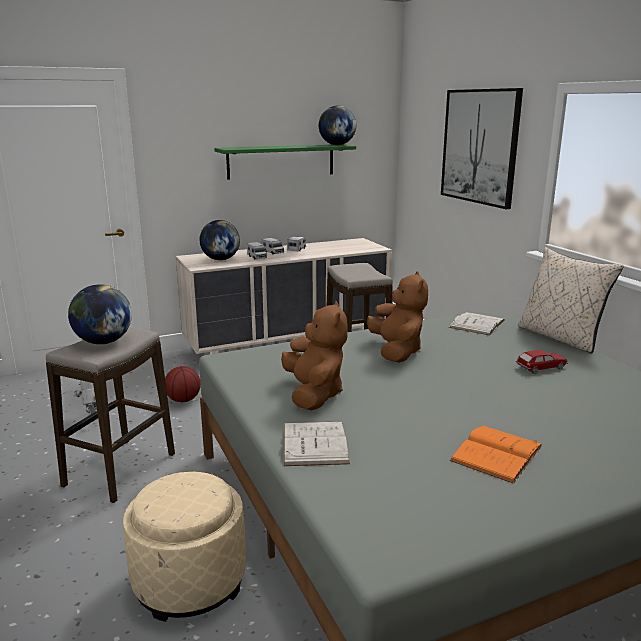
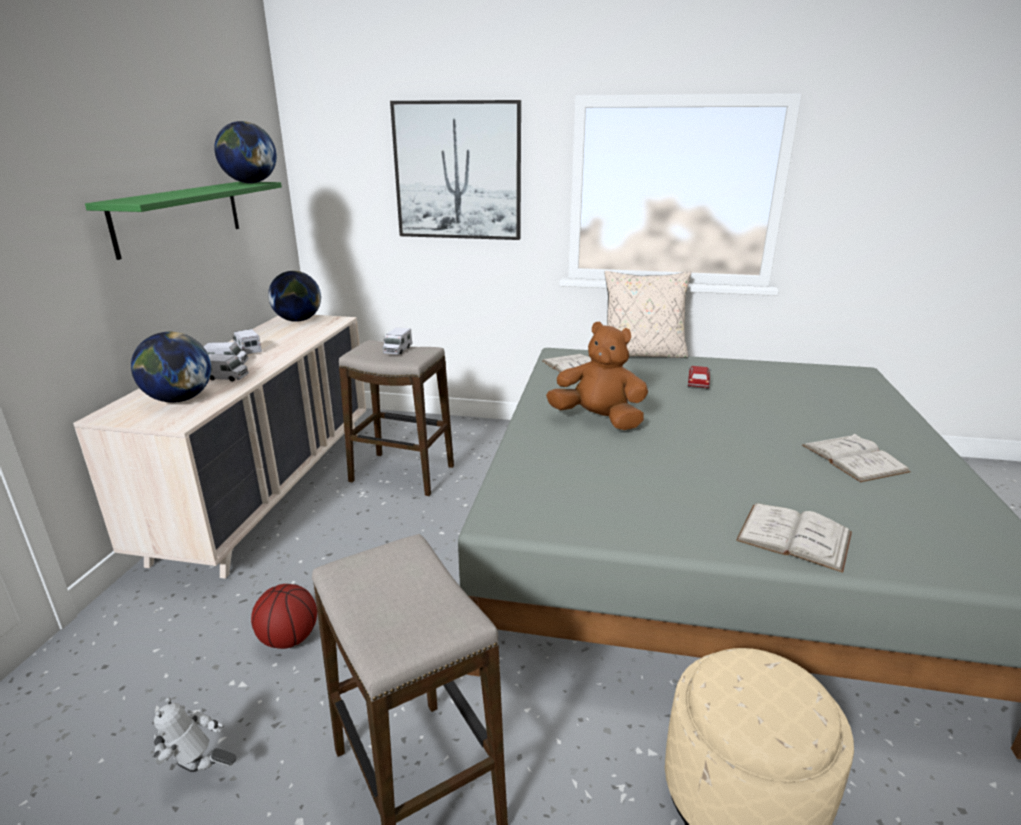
camera: 55 degrees left, 5 degrees up
globe [68,284,132,344] -> globe moved to [268,271,321,322]
brown plush toy [281,301,347,411] -> none
orange book [450,426,543,484] -> white book [802,434,911,482]
none -> toy truck [383,327,412,355]

